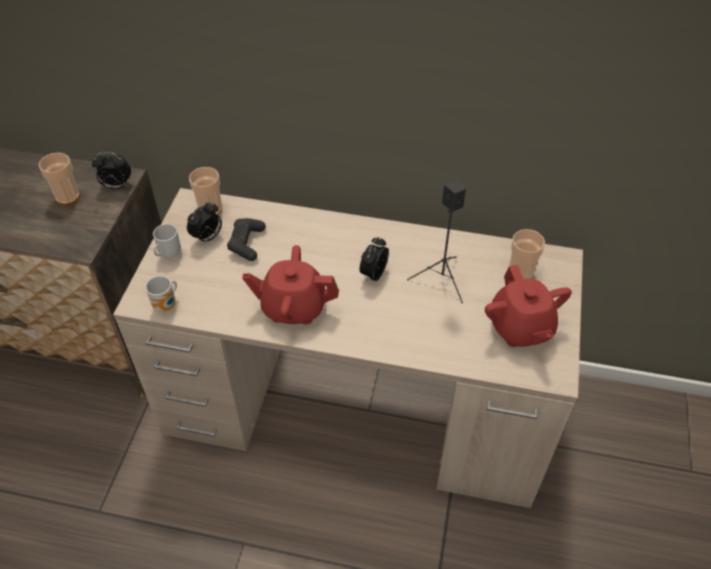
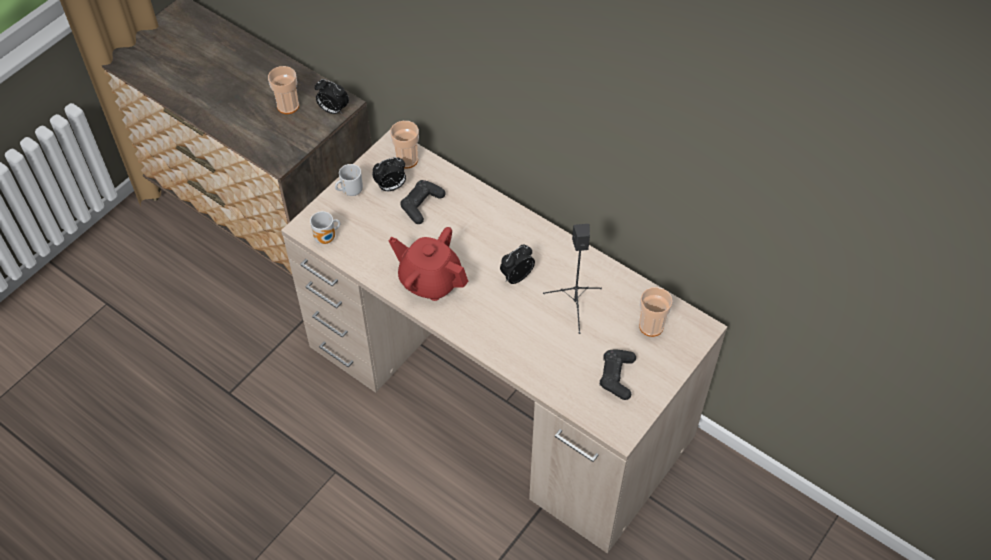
camera: 25 degrees right, 5 degrees up
red teapot [485,265,572,347] -> black game controller [600,350,636,400]

